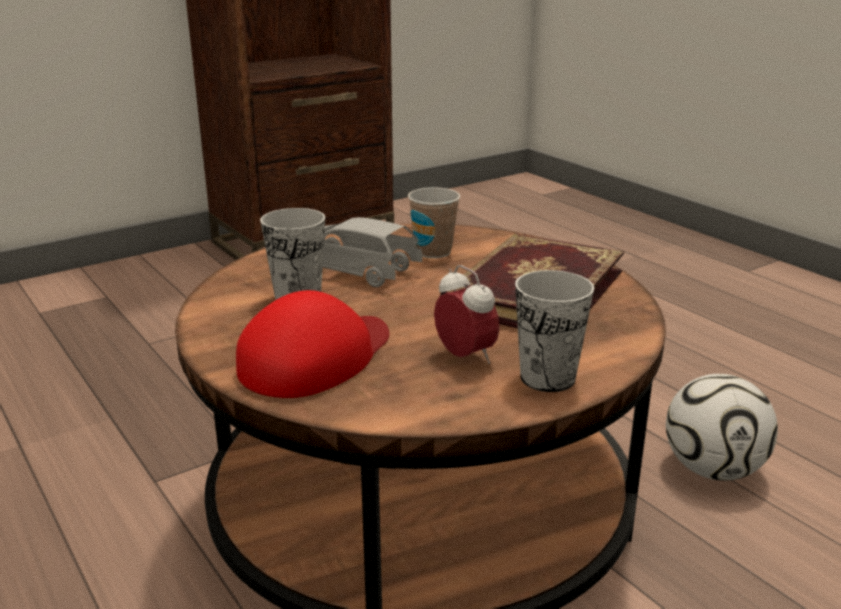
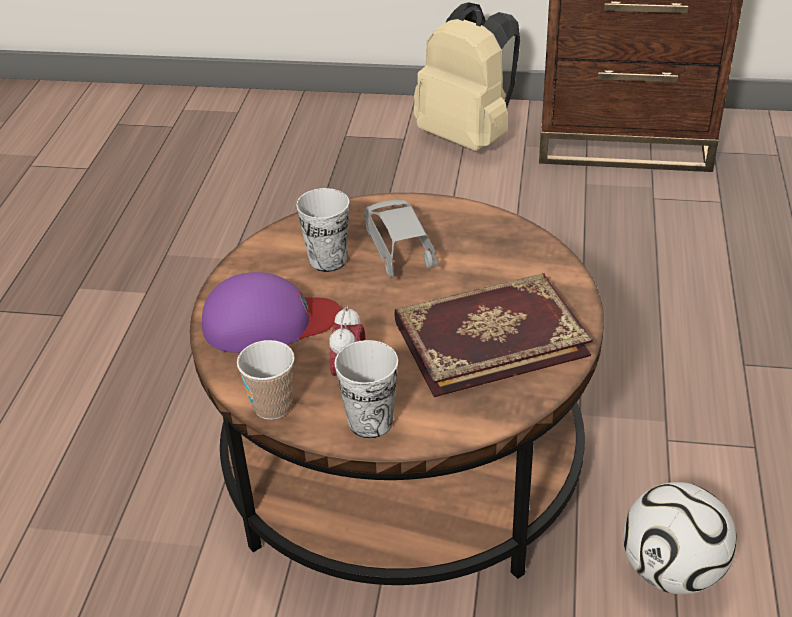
camera: 45 degrees right, 15 degrees up
red cap [236,290,389,398] -> purple cap [202,272,341,353]
cup [408,187,460,258] -> cup moved to [237,340,295,420]
none -> beige backpack [414,2,520,151]

